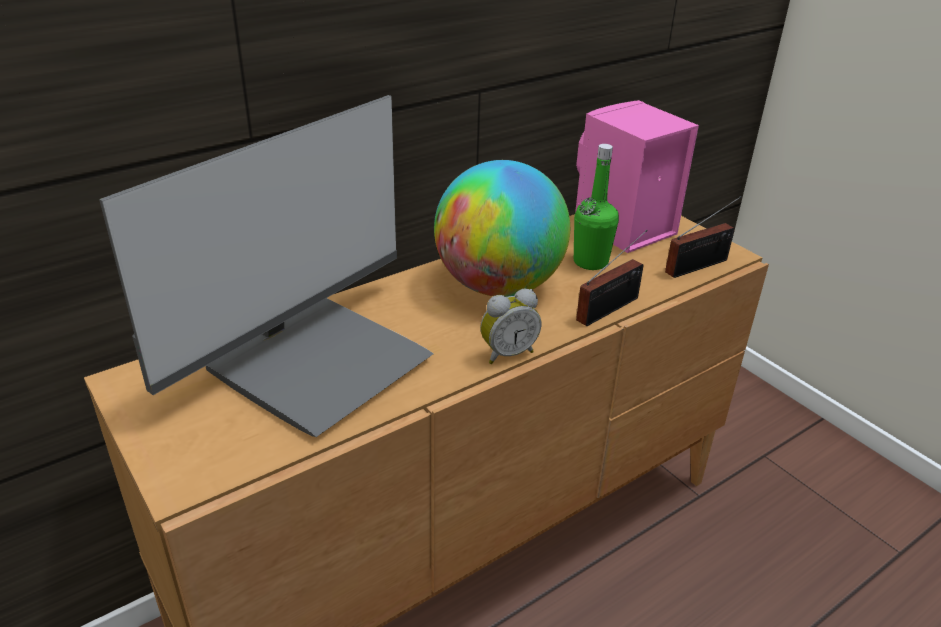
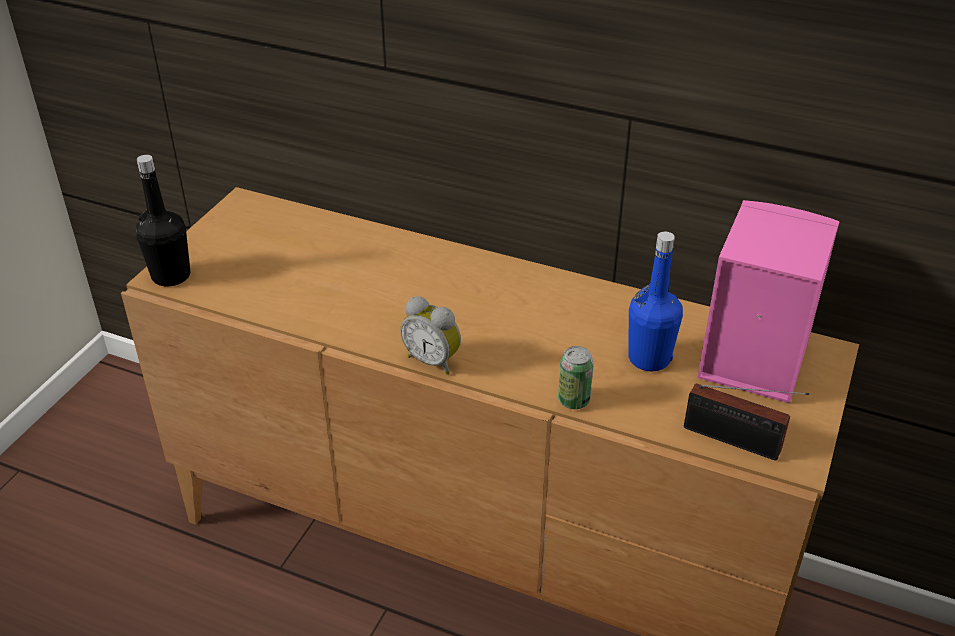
camera: 60 degrees right, 5 degrees up
monitor [99,95,433,437] -> none
globe [434,160,570,297] -> none
green bottle [574,144,619,270] -> blue bottle [628,232,683,371]
radio [576,230,648,326] -> can [558,346,594,409]
none -> black bottle [136,155,190,287]

